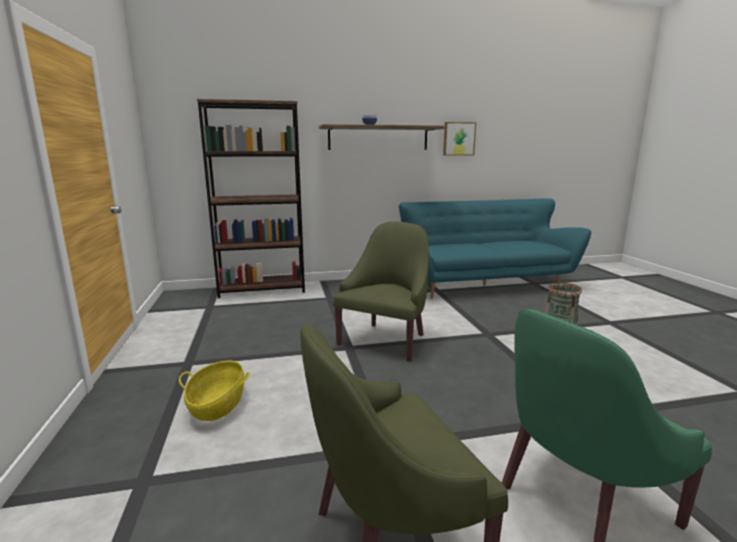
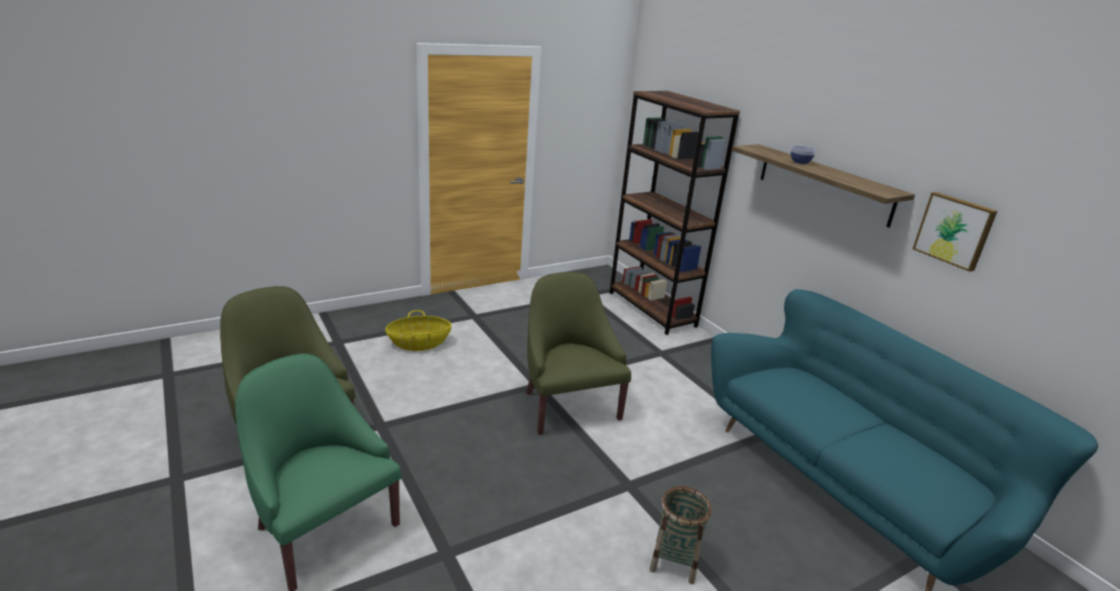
camera: 70 degrees right, 10 degrees up
green armchair [333,222,429,362] -> green armchair turned 120 degrees counterclockwise [526,272,631,435]

